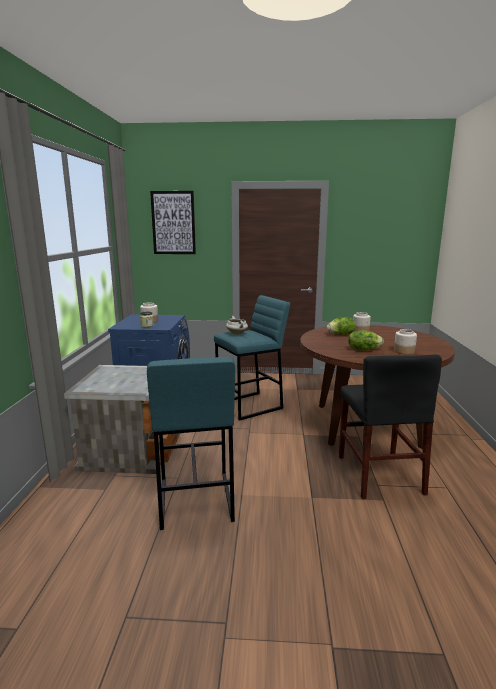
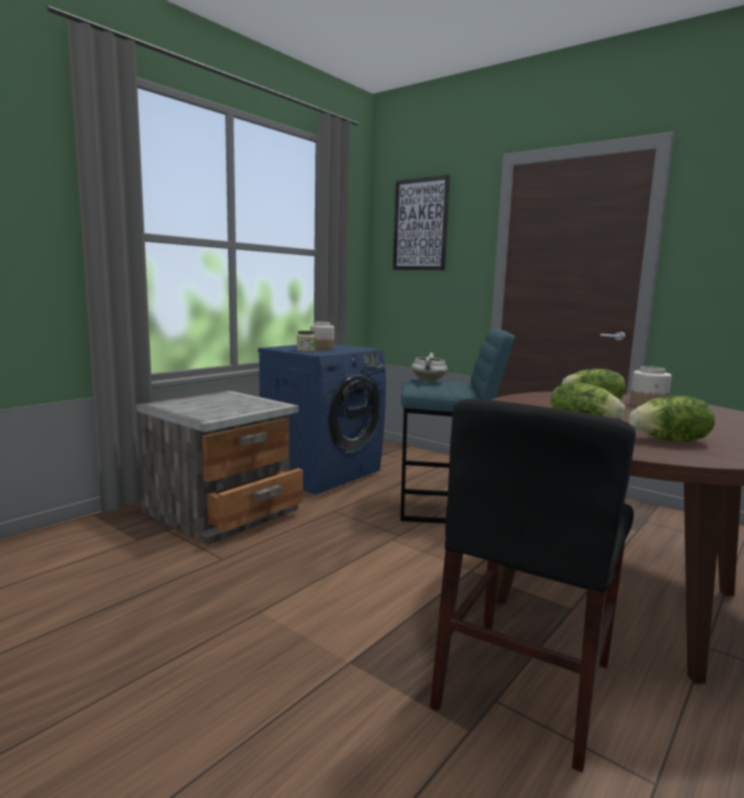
camera: 35 degrees right, 5 degrees down
turquoise stool [147,357,235,530] -> none
jar [394,329,417,355] -> lettuce [629,396,715,442]

